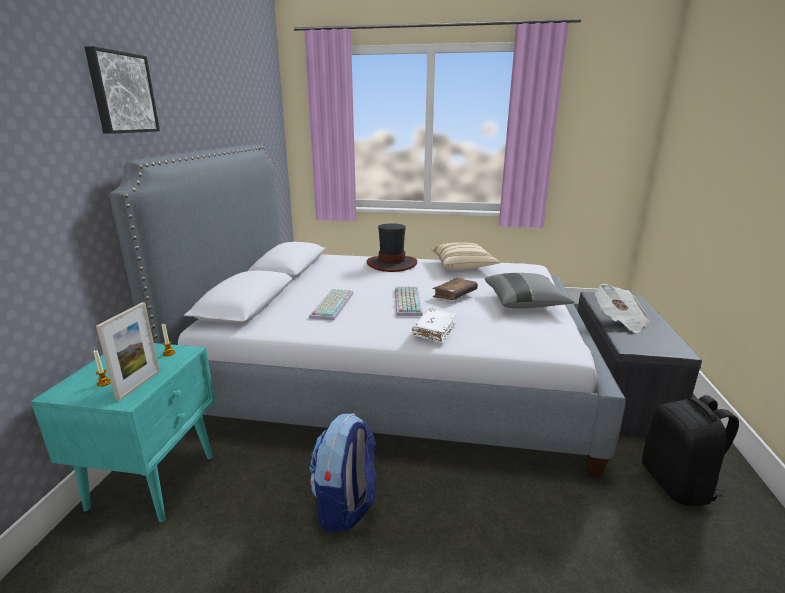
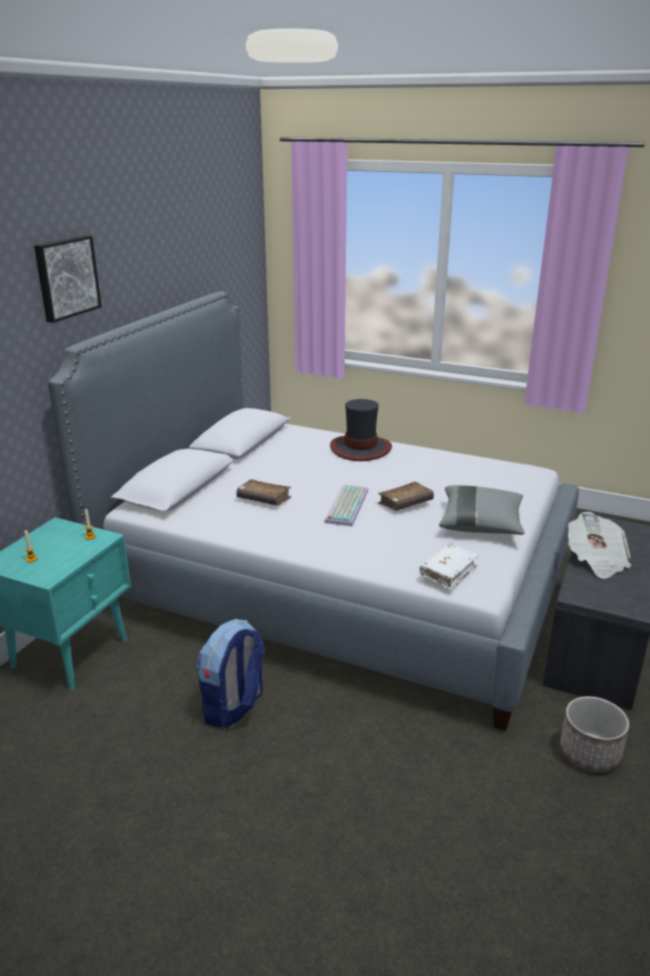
camera: 15 degrees right, 5 degrees up
picture frame [96,302,160,401] -> none
keyboard [309,289,354,320] -> brown book [236,479,291,506]
white book [412,309,456,344] -> white book moved to [419,543,479,590]
beige pillow [431,242,500,270] -> none
black backpack [642,395,739,506] -> planter [560,696,629,773]

